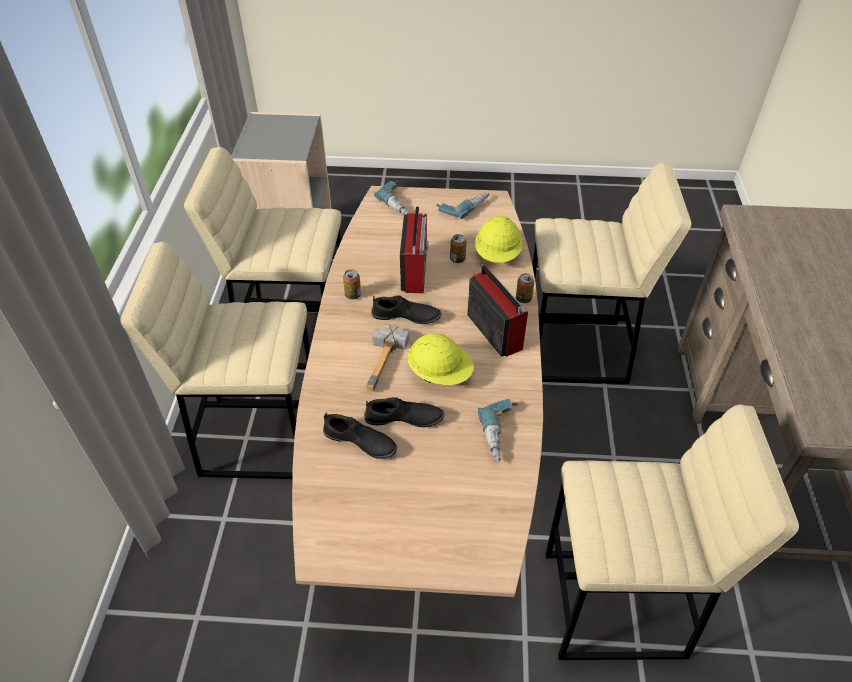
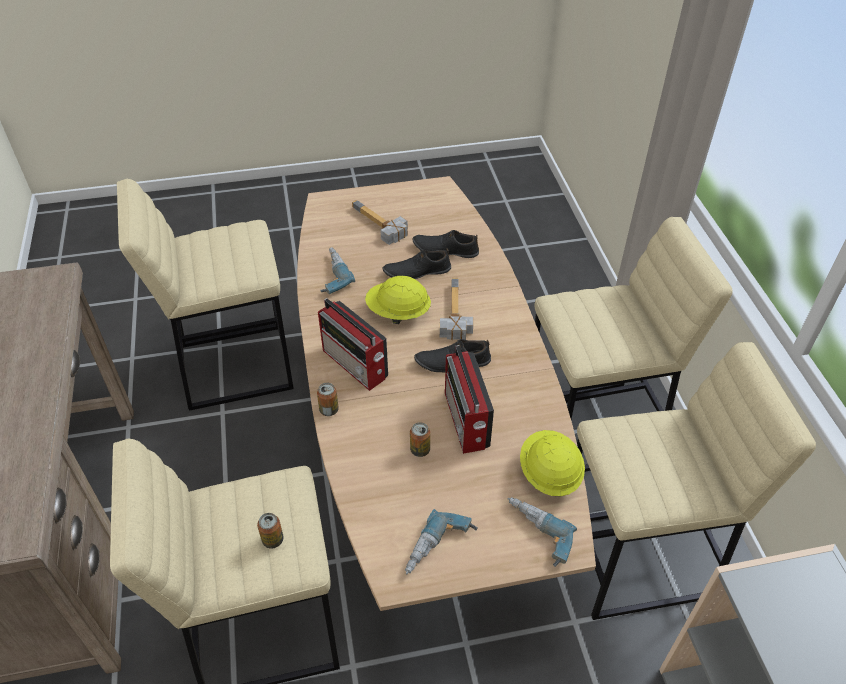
camera: 165 degrees right, 0 degrees up
can [343,270,361,299] -> can moved to [257,513,284,548]
yellow hard hat [475,216,523,263] -> yellow hard hat moved to [520,430,585,496]
none -> hammer [352,200,408,245]

